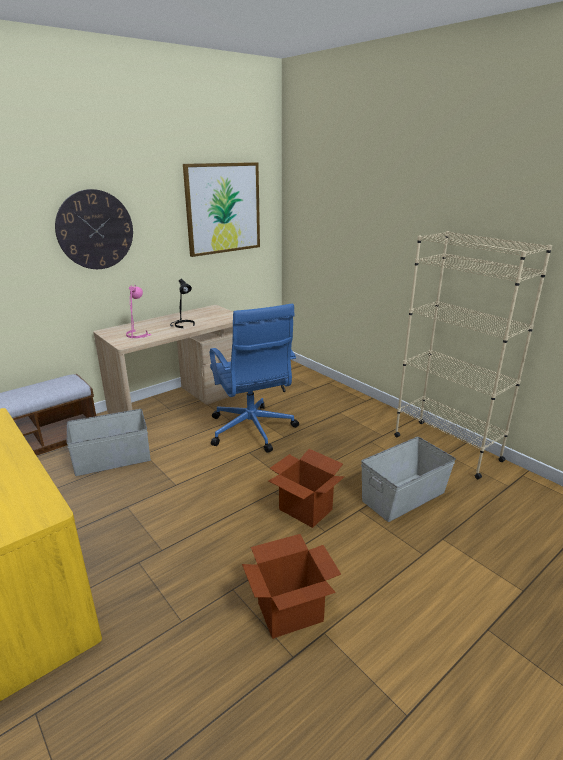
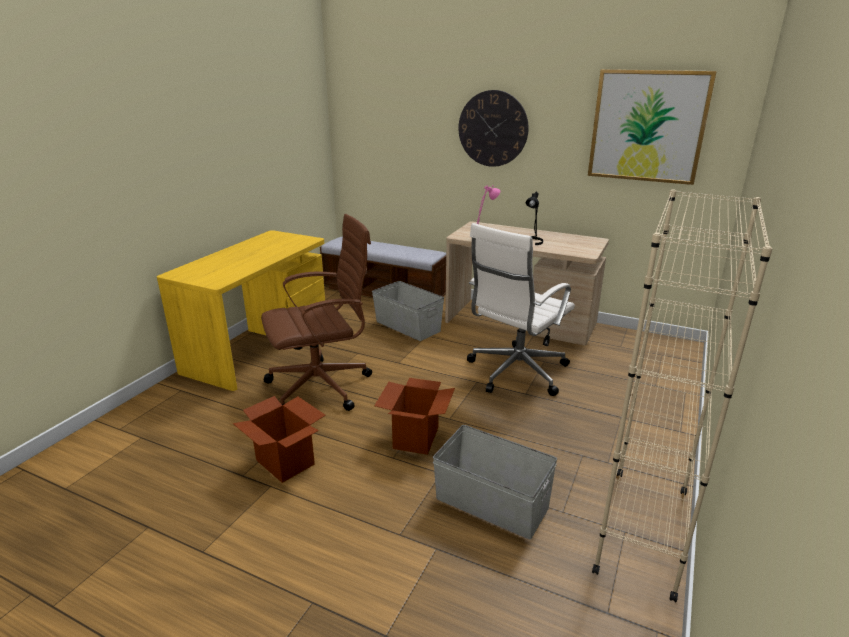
camera: 65 degrees right, 0 degrees up
blue office chair [210,304,299,453] -> white office chair [467,223,575,396]
none -> brown office chair [261,214,372,411]

